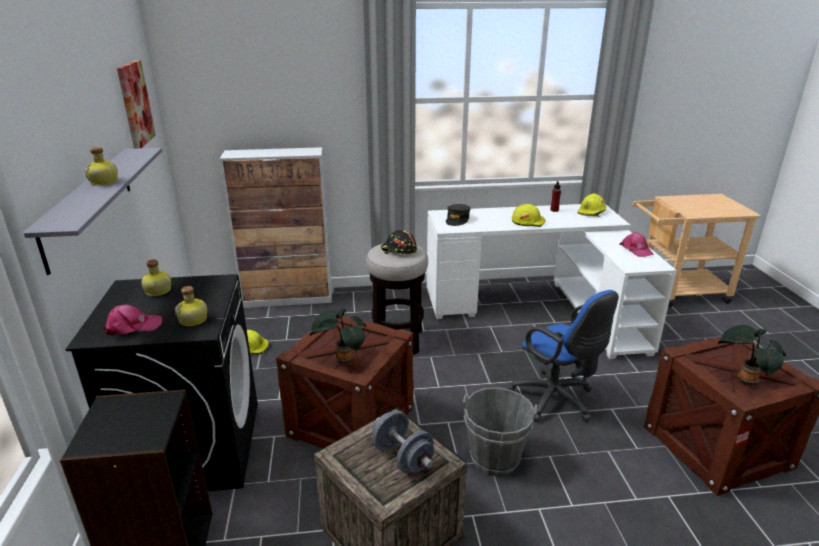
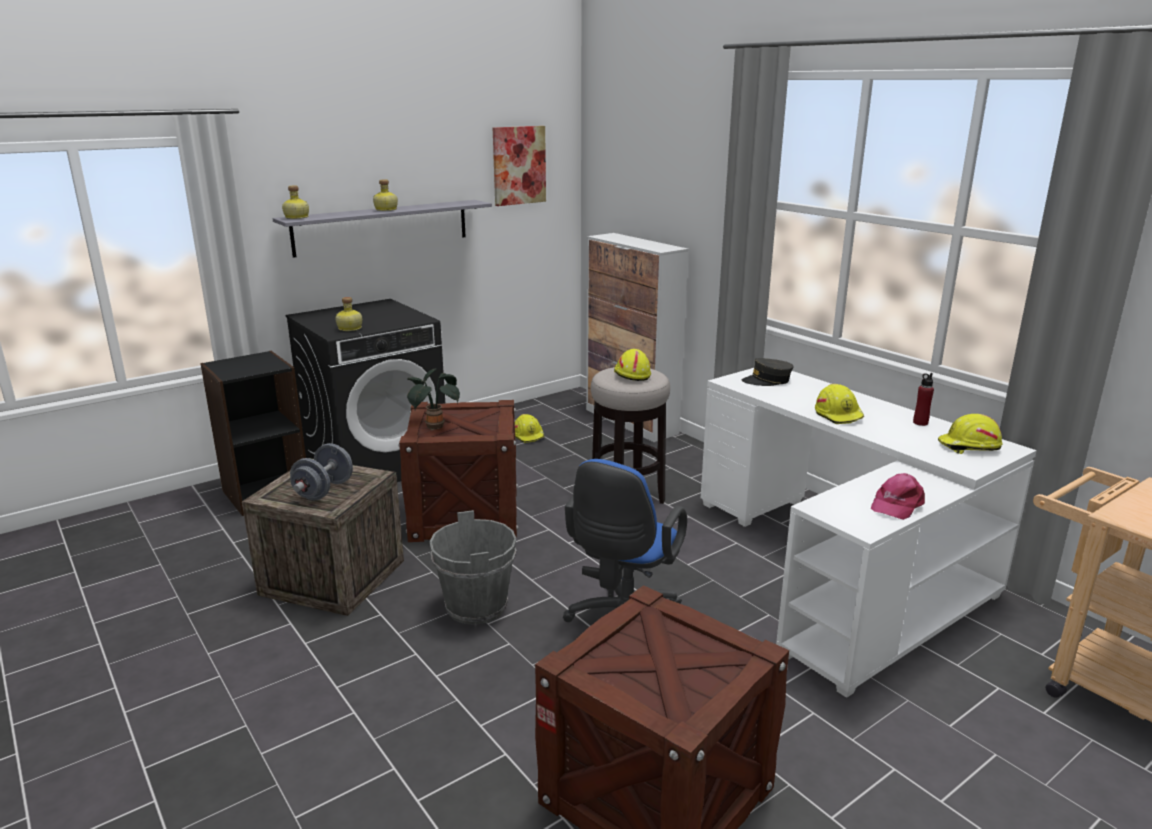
camera: 60 degrees right, 5 degrees down
pink cap [103,304,163,337] -> none
bottle [141,259,171,296] -> bottle moved to [282,186,309,219]
black hard hat [381,230,417,254] -> yellow hard hat [614,349,651,381]
potted plant [717,325,786,387] -> none

